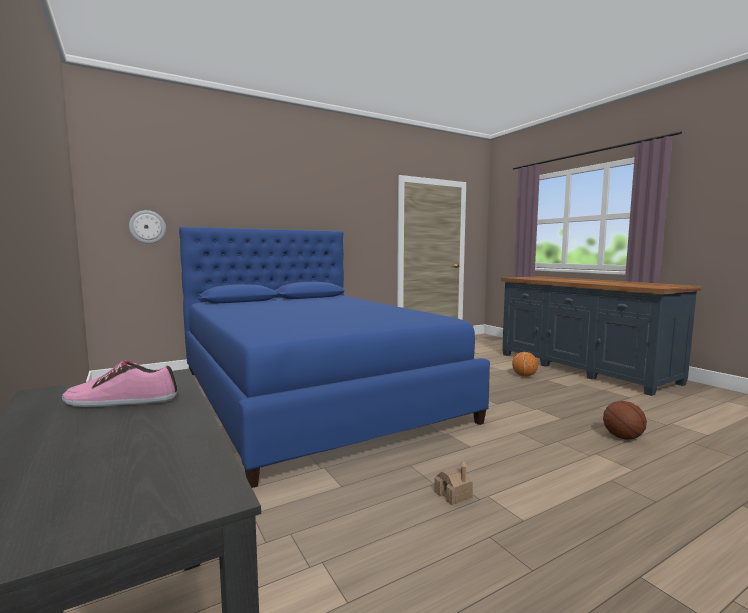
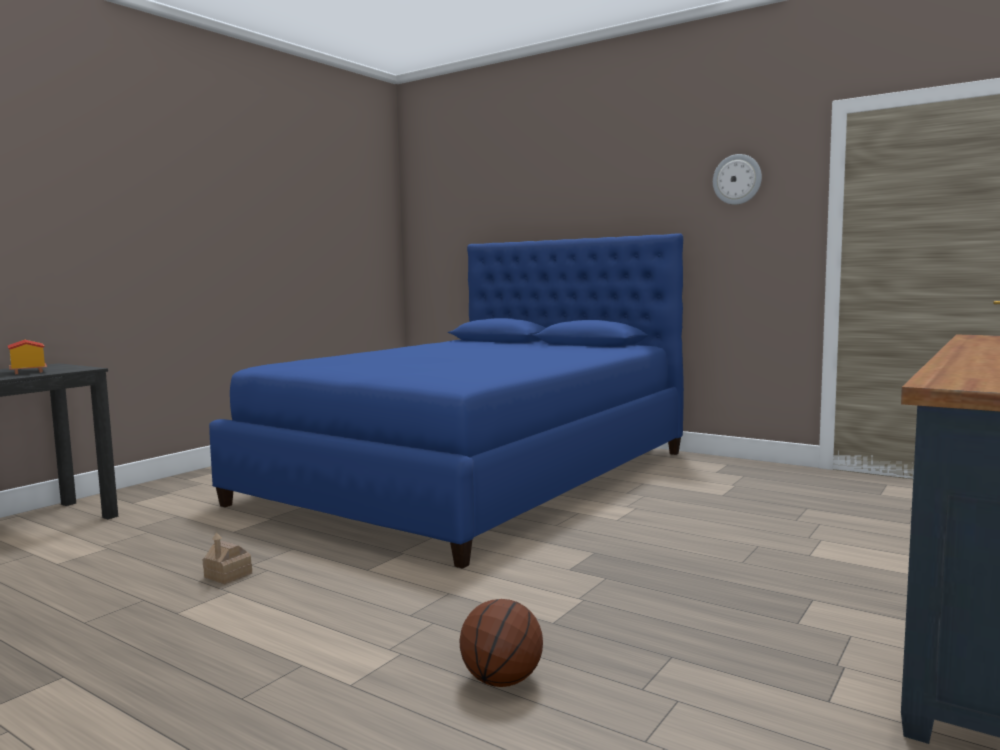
camera: 65 degrees right, 0 degrees up
shoe [62,361,177,407] -> toy house [8,340,47,374]
wall clock [129,210,166,244] -> wall clock moved to [713,154,762,205]
basketball [512,352,538,377] -> none

